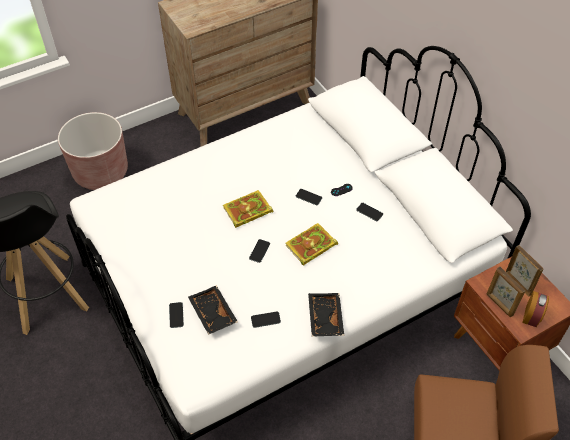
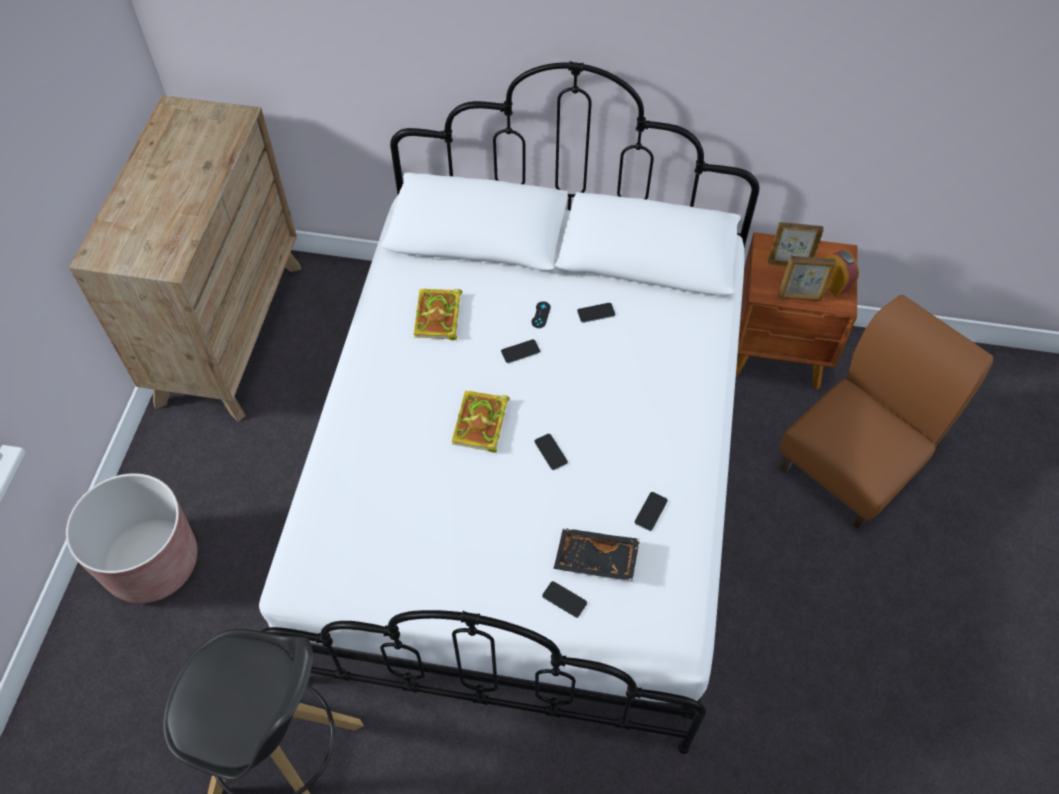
camera: 50 degrees left, 5 degrees up
book [285,223,338,266] -> book moved to [414,289,462,340]
black tray [308,293,344,336] -> none

